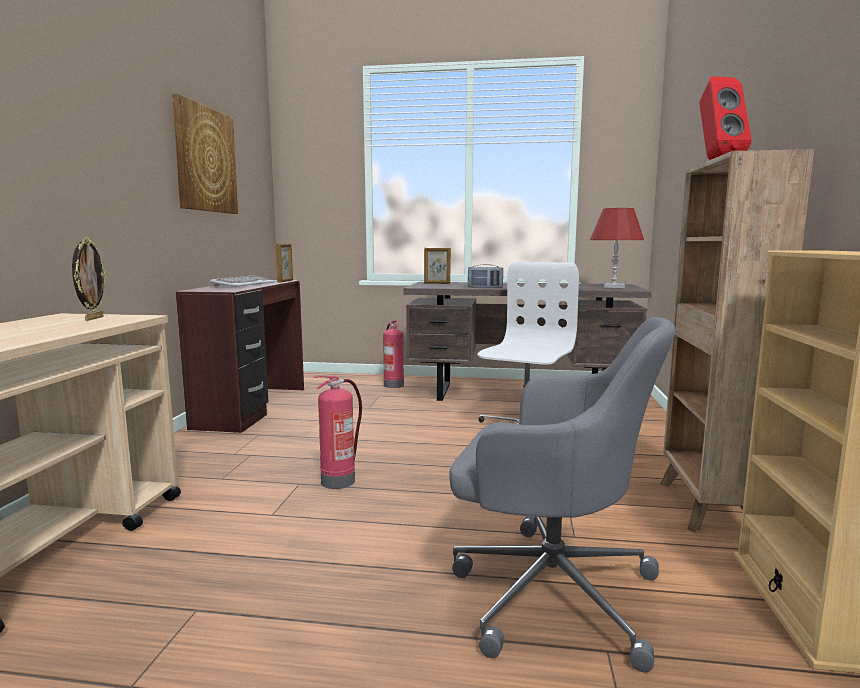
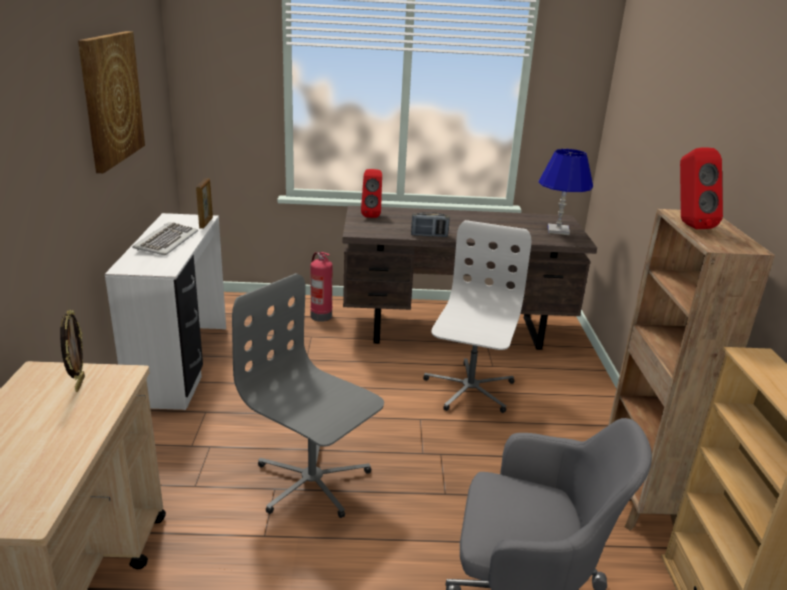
camera: 10 degrees left, 15 degrees up
brown desk [176,280,304,433] -> white desk [105,213,226,410]
fire extinguisher [314,376,362,489] -> grey office chair [232,273,384,518]
picture frame [424,248,451,284] -> red speaker [361,169,382,218]
red table lamp [590,208,644,288] -> blue table lamp [538,149,593,235]

